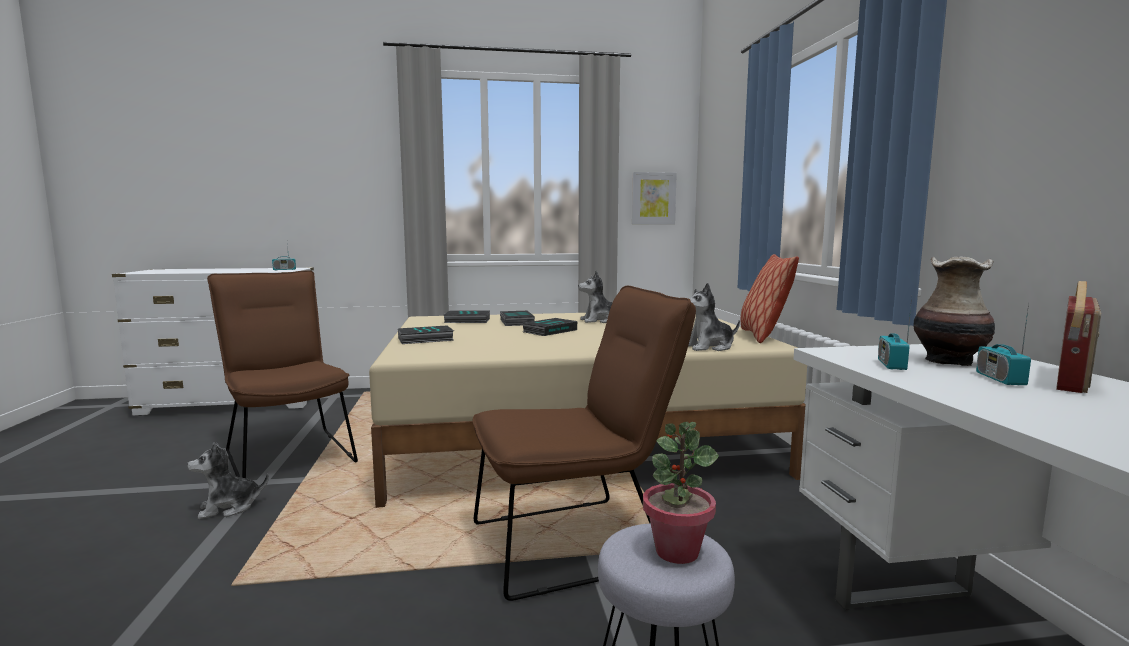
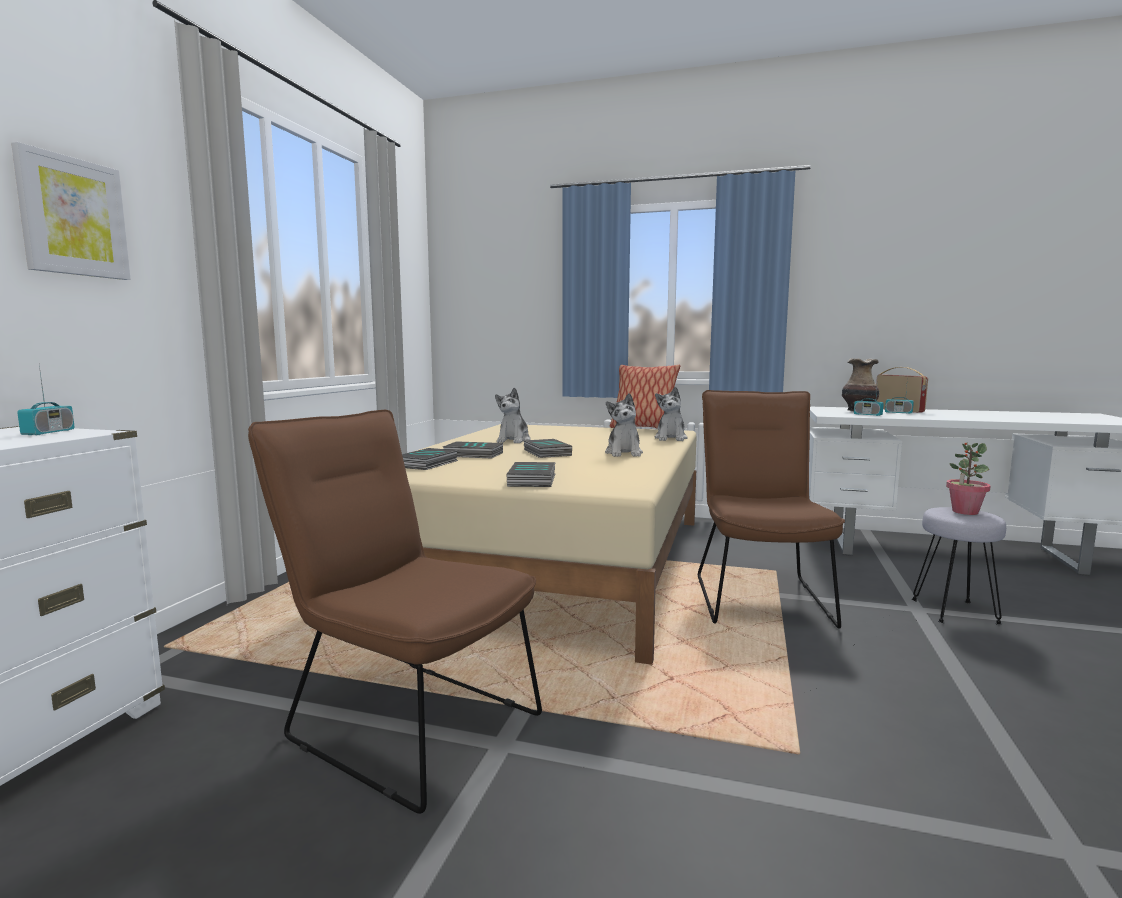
camera: 65 degrees left, 0 degrees up
plush toy [187,442,269,519] -> plush toy moved to [605,393,643,457]
brown chair [207,270,358,478] -> brown chair turned 45 degrees clockwise [248,410,542,814]
picture [632,172,677,224] -> picture moved to [11,142,131,280]

